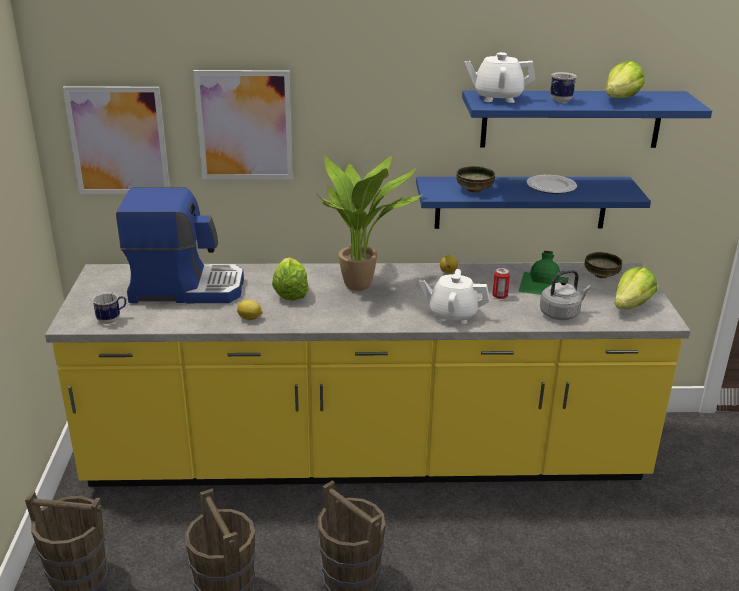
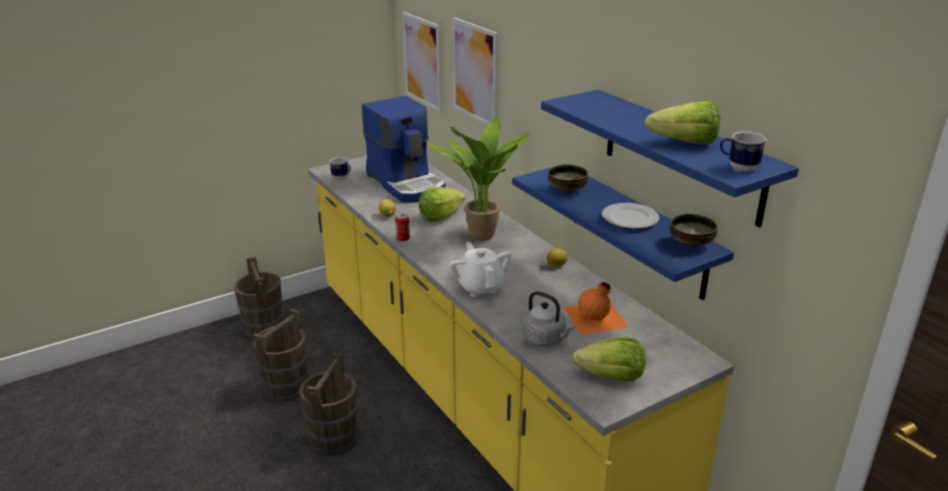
camera: 60 degrees right, 0 degrees up
white teapot [464,52,536,103] -> none
can [493,268,510,299] -> can moved to [395,213,410,241]
green bottle [518,251,569,295] -> orange bottle [564,282,629,335]
mug [550,72,577,103] -> mug moved to [720,131,766,172]
bowl [584,252,622,278] -> bowl moved to [670,214,718,247]

